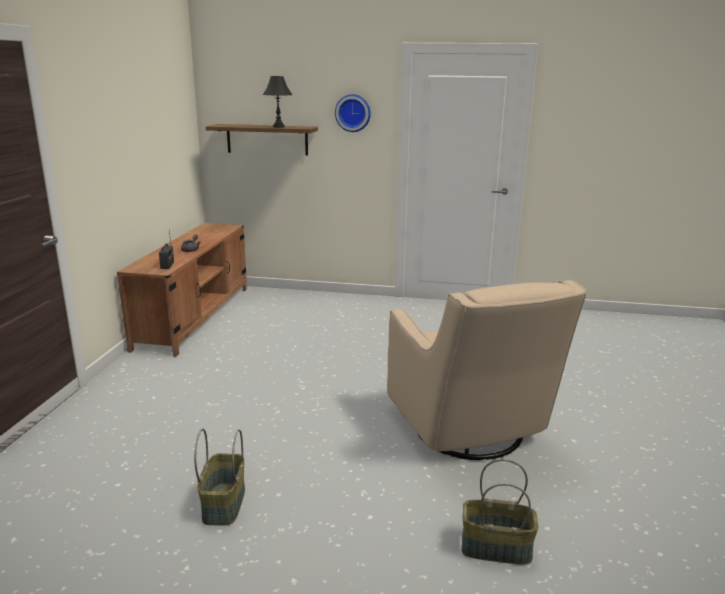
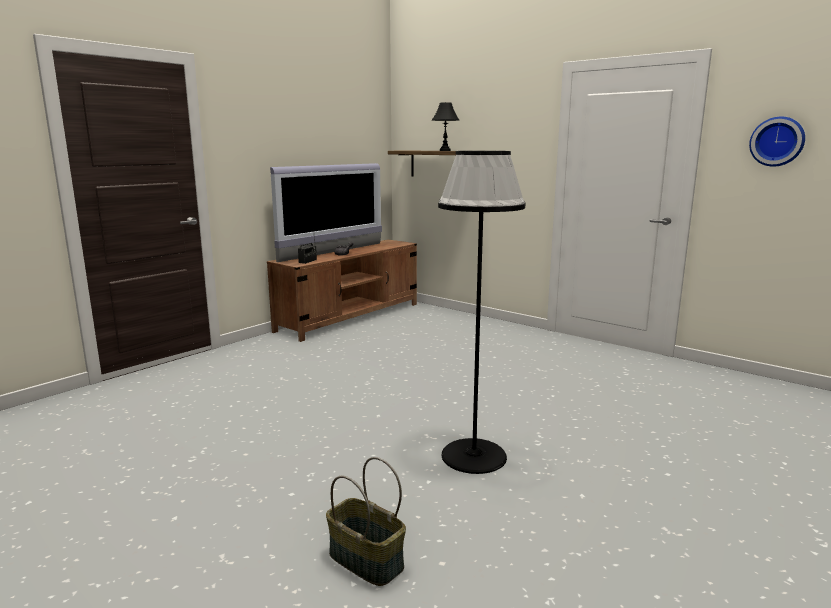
camera: 30 degrees right, 5 degrees down
basket [194,428,245,526] -> none
wall clock [335,94,371,132] -> wall clock moved to [749,117,805,167]
beige armchair [387,279,586,460] -> black floor lamp [438,151,525,474]
none -> television [270,163,382,262]

